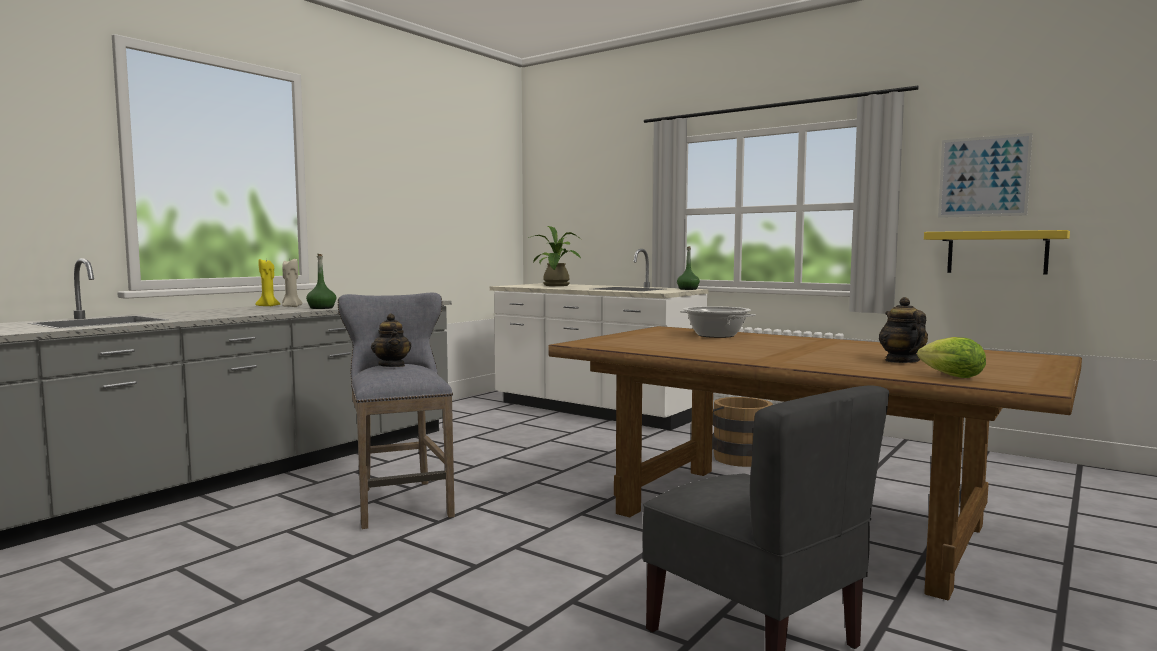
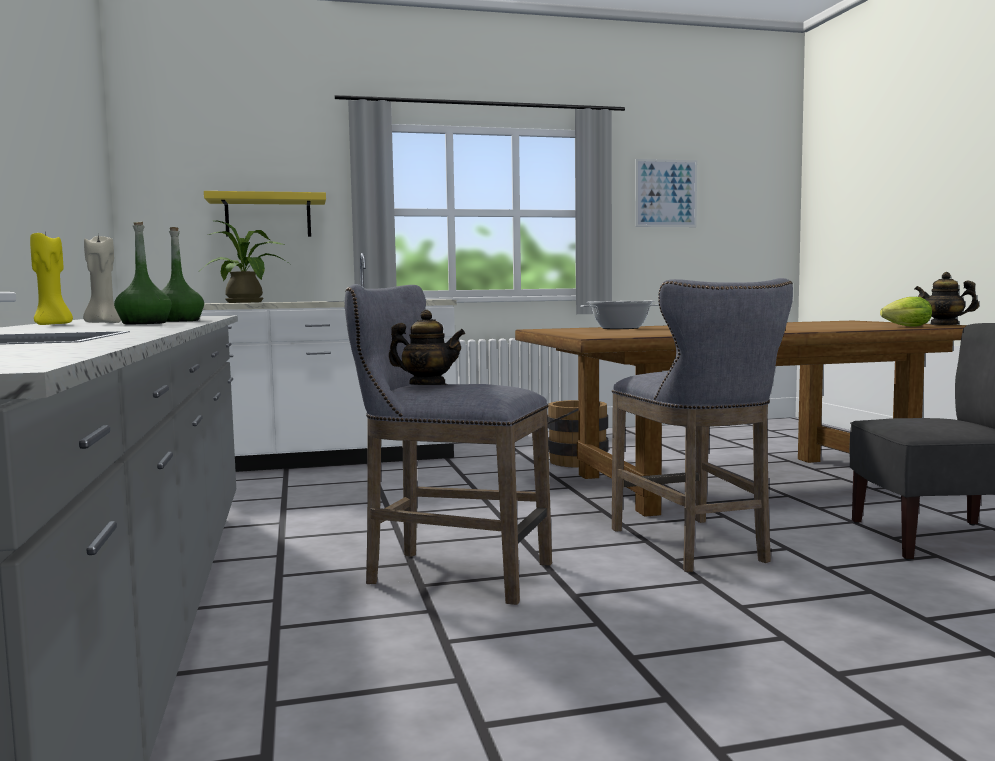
camera: 50 degrees left, 0 degrees up
green bottle [677,246,700,290] -> green bottle moved to [114,222,172,324]
teapot [879,297,928,363] -> teapot moved to [915,272,979,325]
yellow shelf [924,230,1070,274] -> yellow shelf moved to [204,191,326,237]
none -> grey stool [612,278,793,572]

